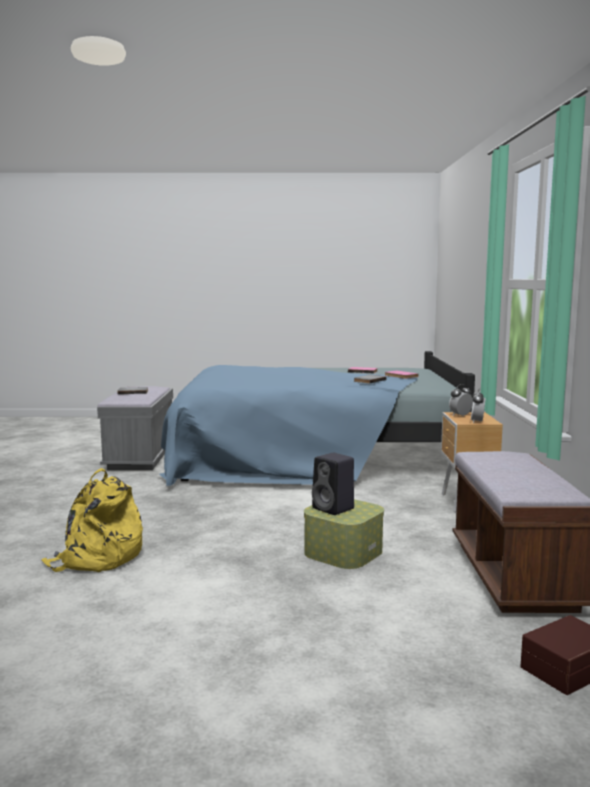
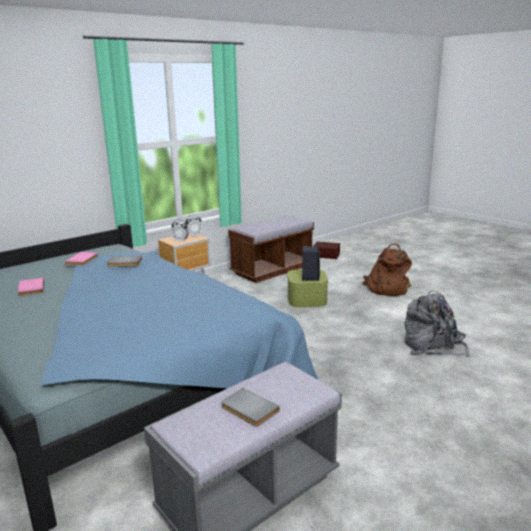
camera: 130 degrees left, 10 degrees up
yellow backpack [41,468,143,572] -> grey backpack [404,290,470,357]
none -> brown backpack [363,244,412,296]

